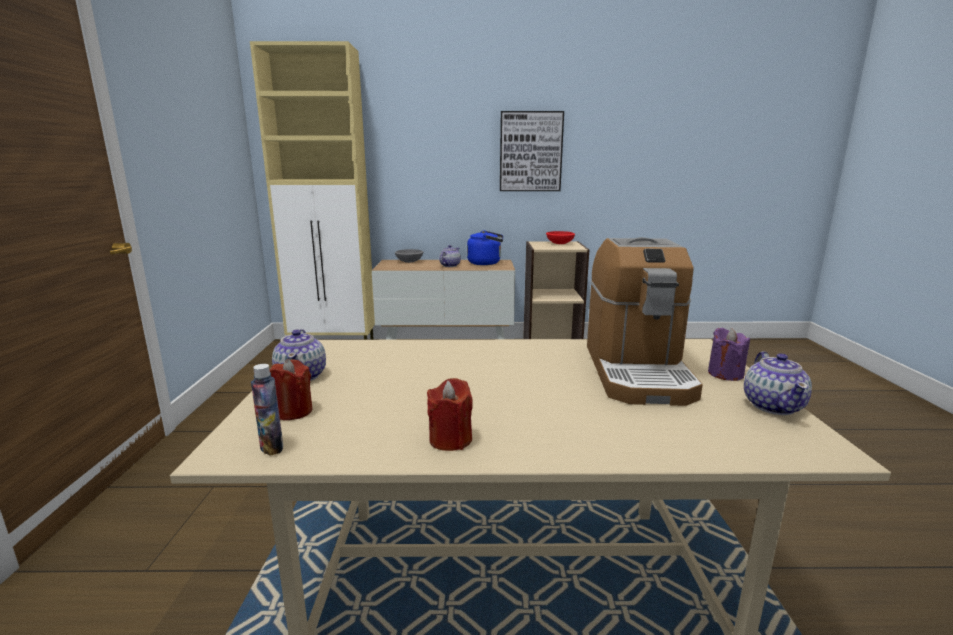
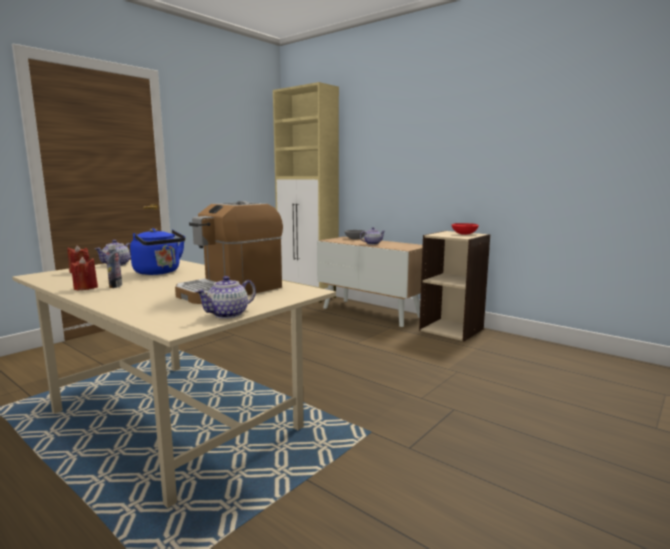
camera: 40 degrees right, 5 degrees down
bottle [251,364,283,456] -> bottle moved to [106,244,122,288]
blue kettle [467,230,503,265] -> blue kettle moved to [130,228,185,275]
picture [500,111,564,191] -> none
purple candle [708,328,750,381] -> none

